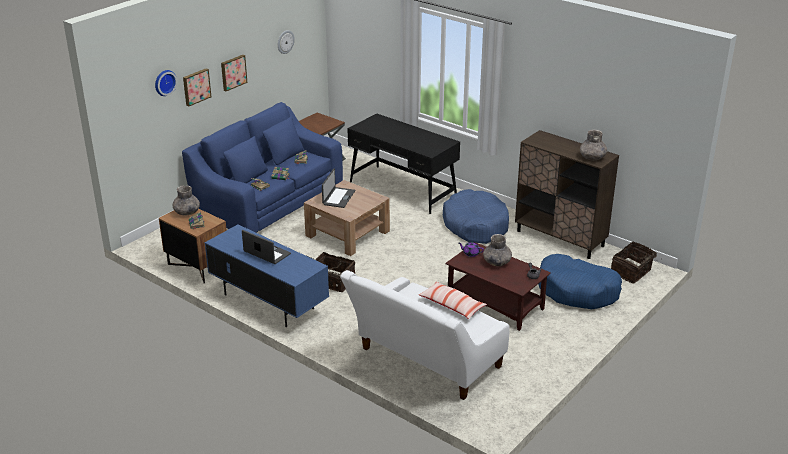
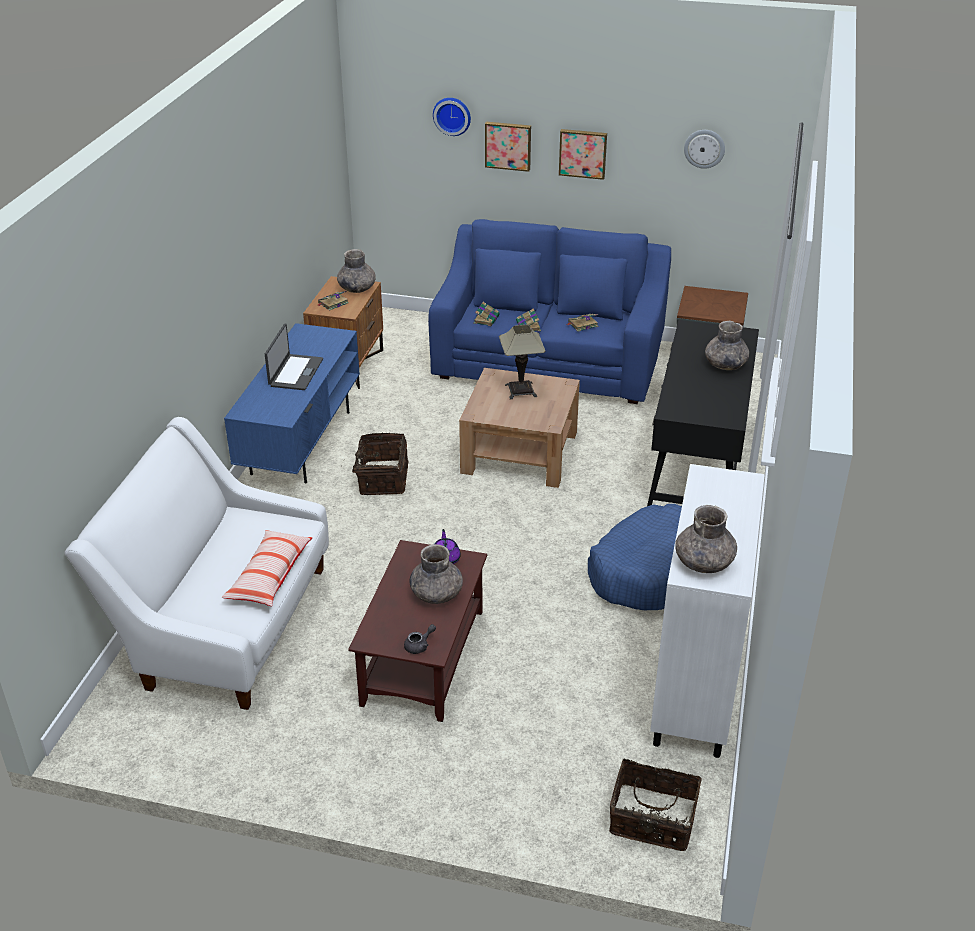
camera: 65 degrees right, 5 degrees up
laptop [322,168,355,208] -> table lamp [499,325,546,399]
brown cabinet [515,130,619,259] -> white cabinet [650,464,765,758]
blue dog bed [538,254,622,309] -> none
none -> grey vase [705,321,749,370]

